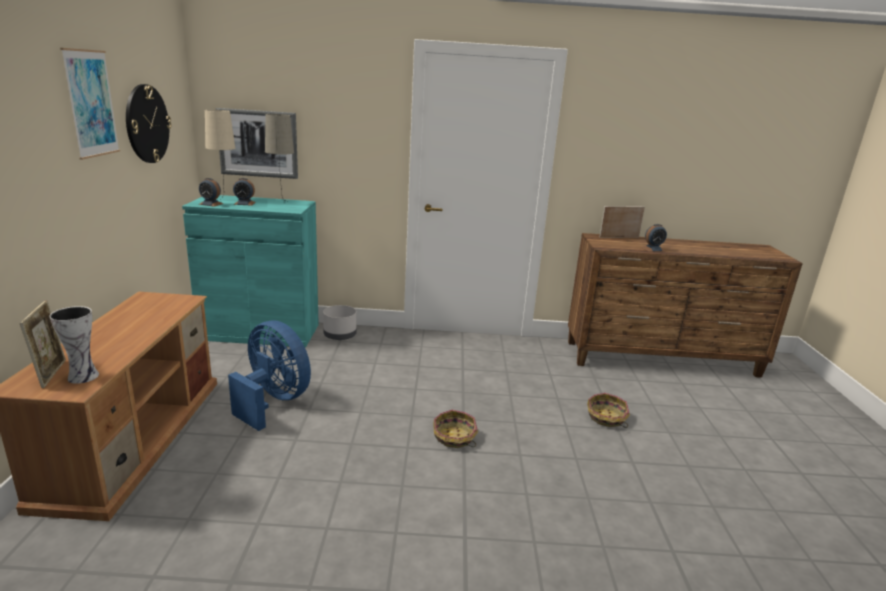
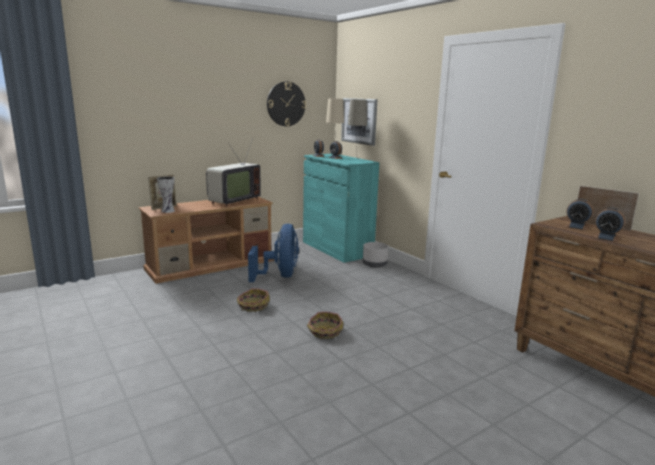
camera: 55 degrees right, 5 degrees down
picture [60,48,120,160] -> none
basket [587,393,630,428] -> basket moved to [237,288,270,312]
none -> television [206,138,261,207]
none -> alarm clock [565,199,593,230]

